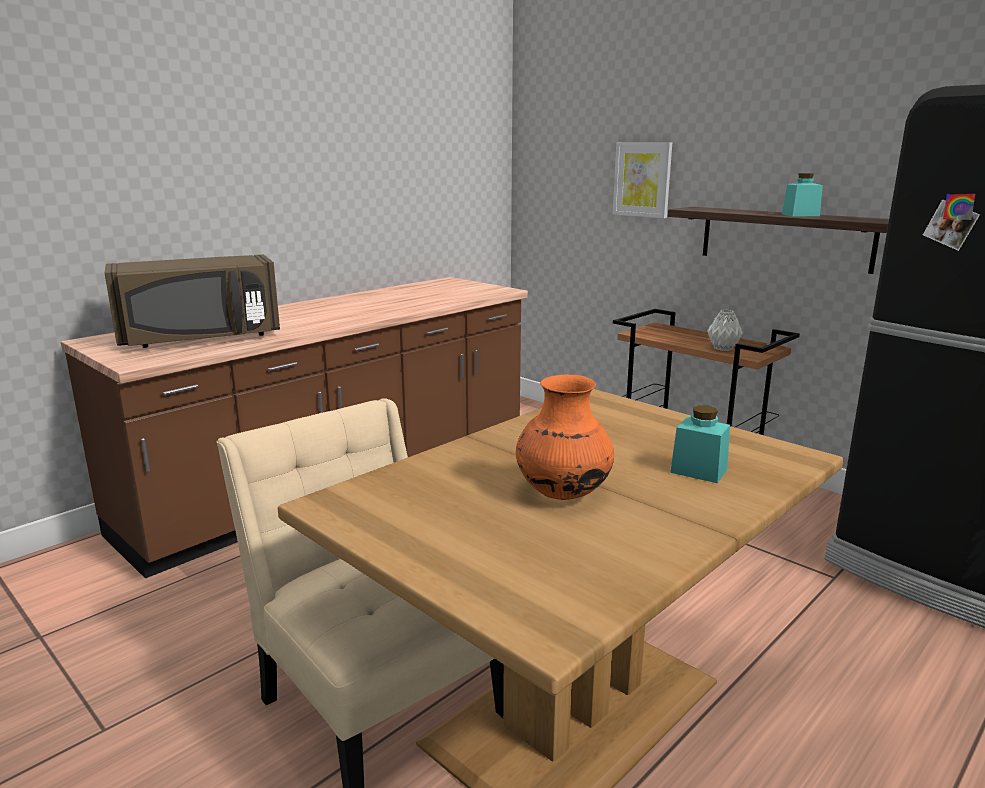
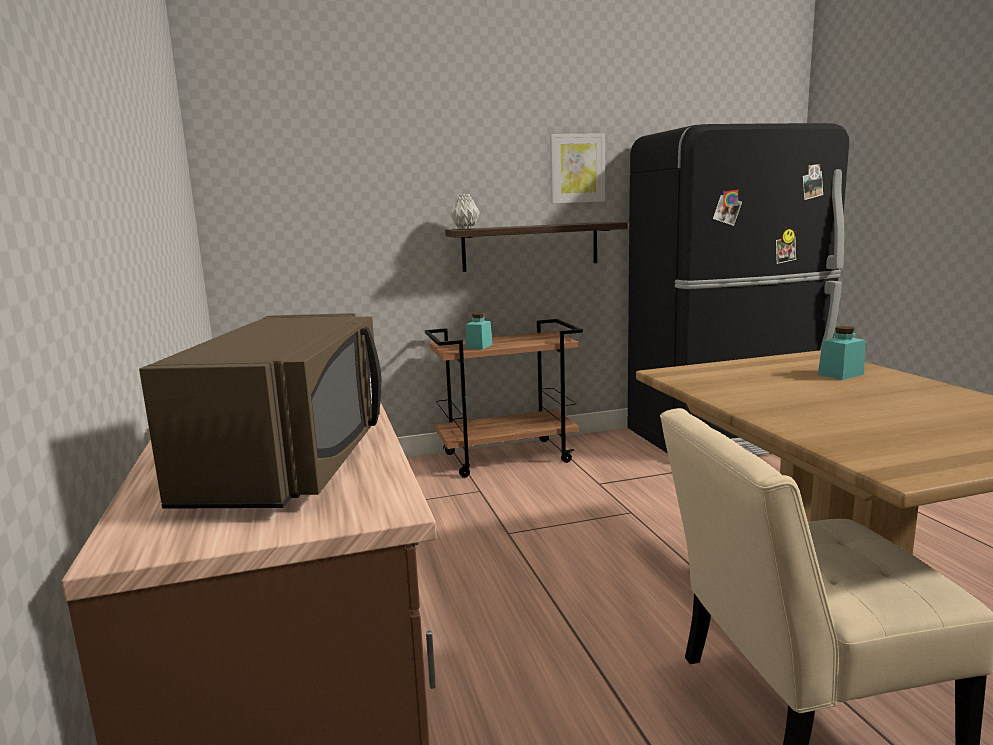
camera: 60 degrees left, 5 degrees down
orange vase [516,374,614,500] -> none
picture [613,142,672,218] -> picture moved to [550,133,605,204]
grey vase [707,310,743,351] -> grey vase moved to [450,194,480,229]
turquoise jar [782,173,823,217] -> turquoise jar moved to [466,313,493,350]

